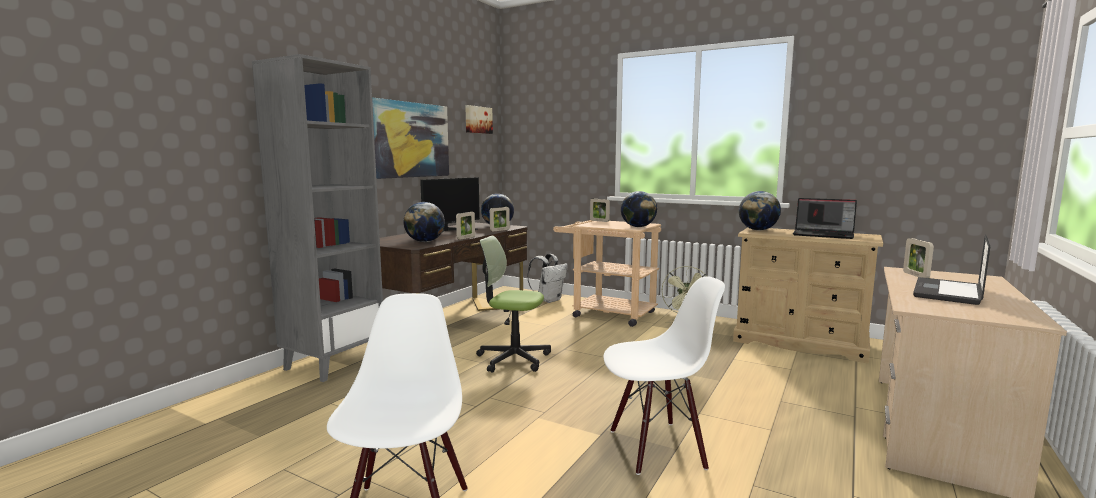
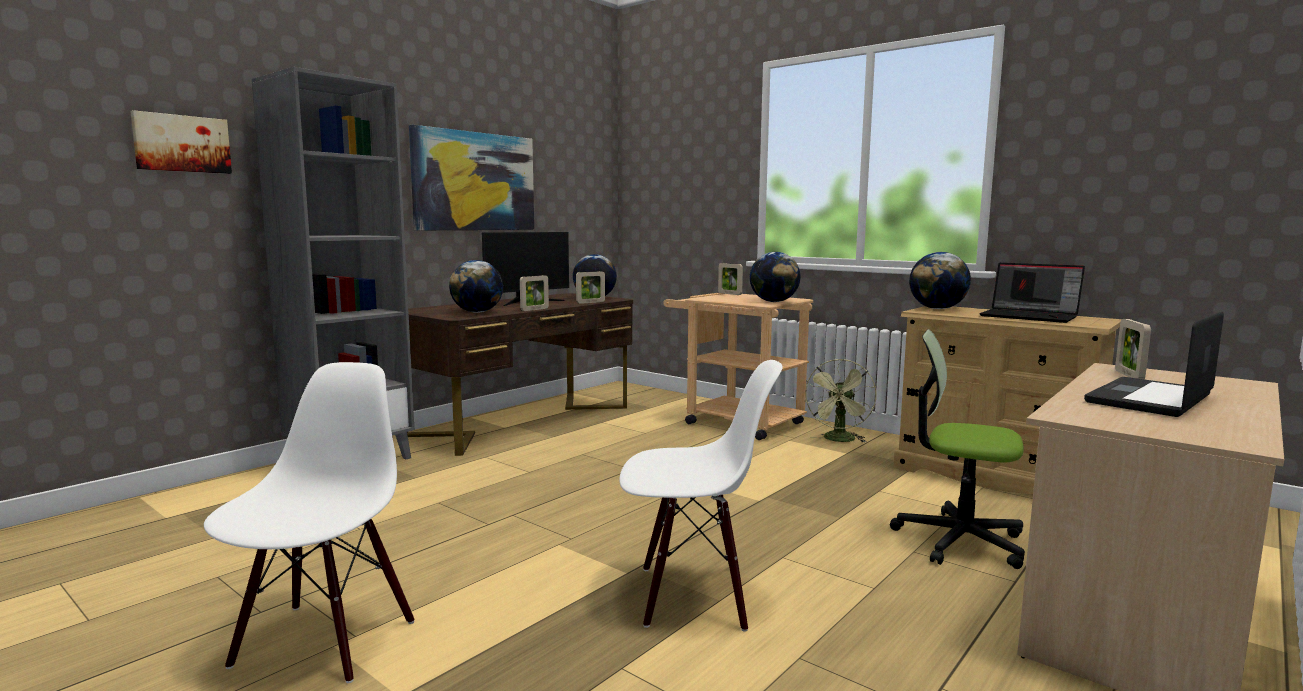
camera: 10 degrees right, 0 degrees up
picture [465,105,493,134] -> picture moved to [130,110,232,174]
office chair [476,236,551,373] -> office chair moved to [890,329,1025,569]
white backpack [527,254,568,303] -> none

